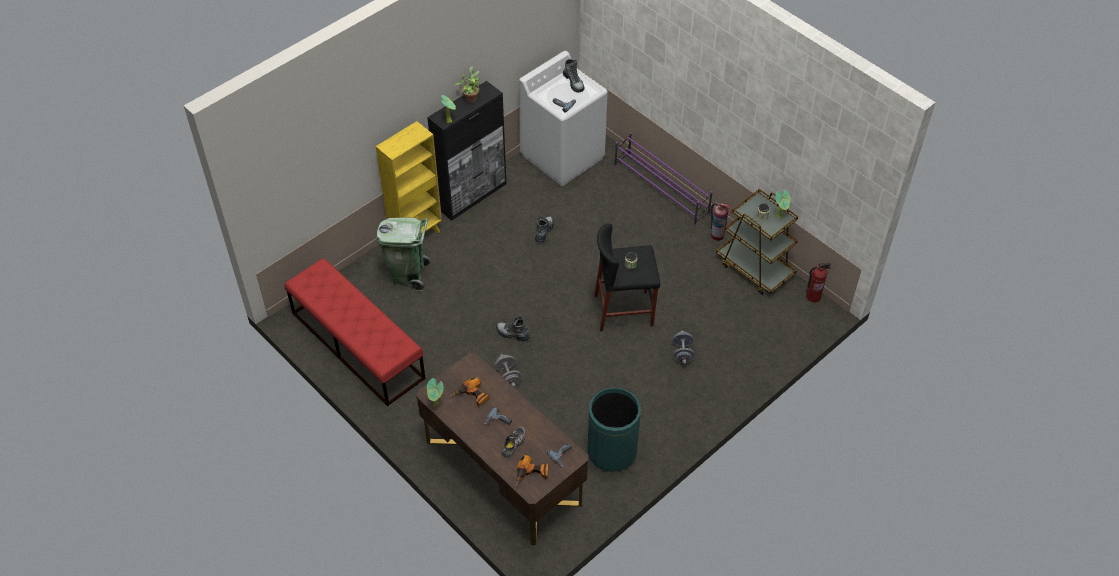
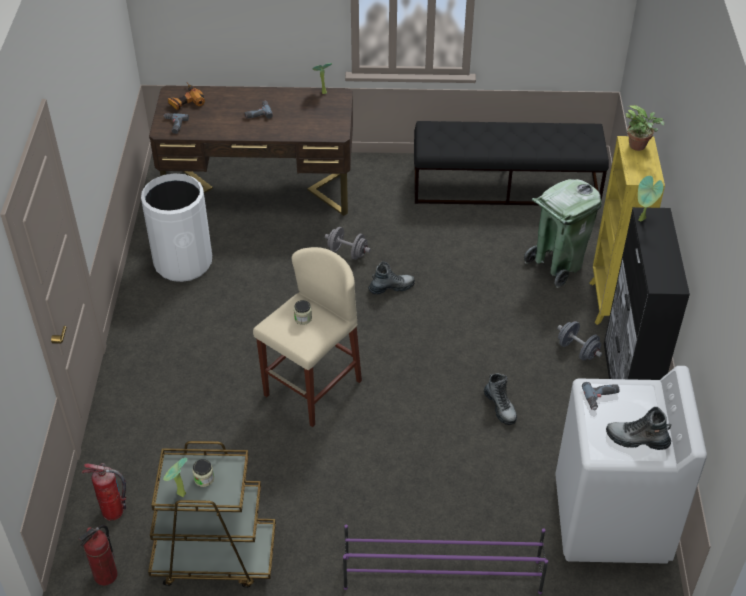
camera: 135 degrees right, 5 degrees down
red bench [285,258,426,406] -> black bench [414,121,609,205]
power drill [450,377,489,406] -> none
potted plant [455,66,480,103] -> potted plant moved to [626,105,664,151]
shoe [502,426,526,457] -> none
green trash can [587,387,641,472] -> white trash can [141,173,212,282]
black stool [594,223,660,331] -> beige stool [253,247,362,427]
grey dumbbell [672,331,695,365] -> grey dumbbell moved to [557,321,602,361]
fire extinguisher [710,202,732,241] -> fire extinguisher moved to [82,463,126,521]

